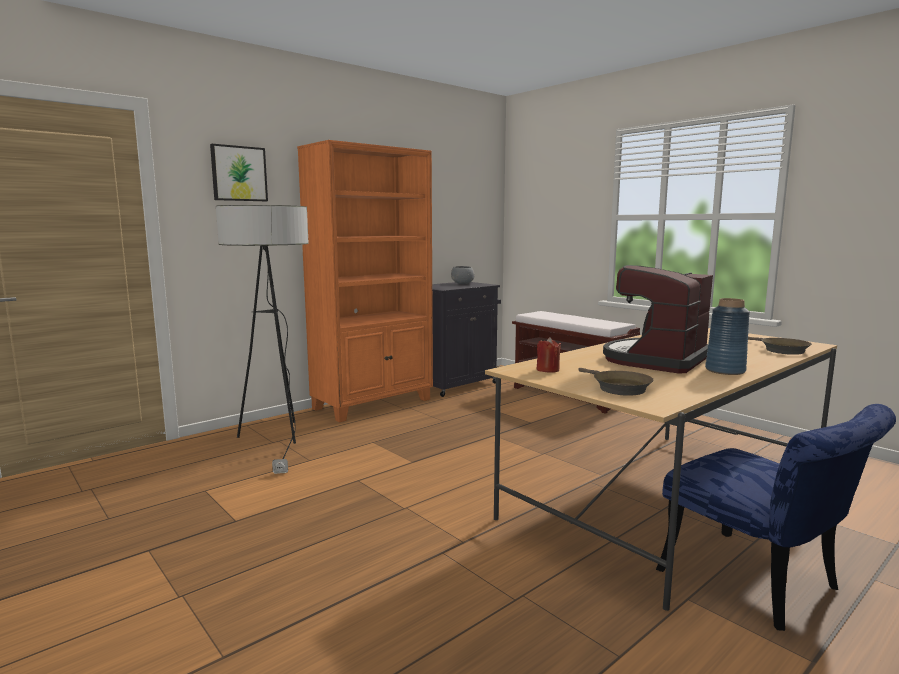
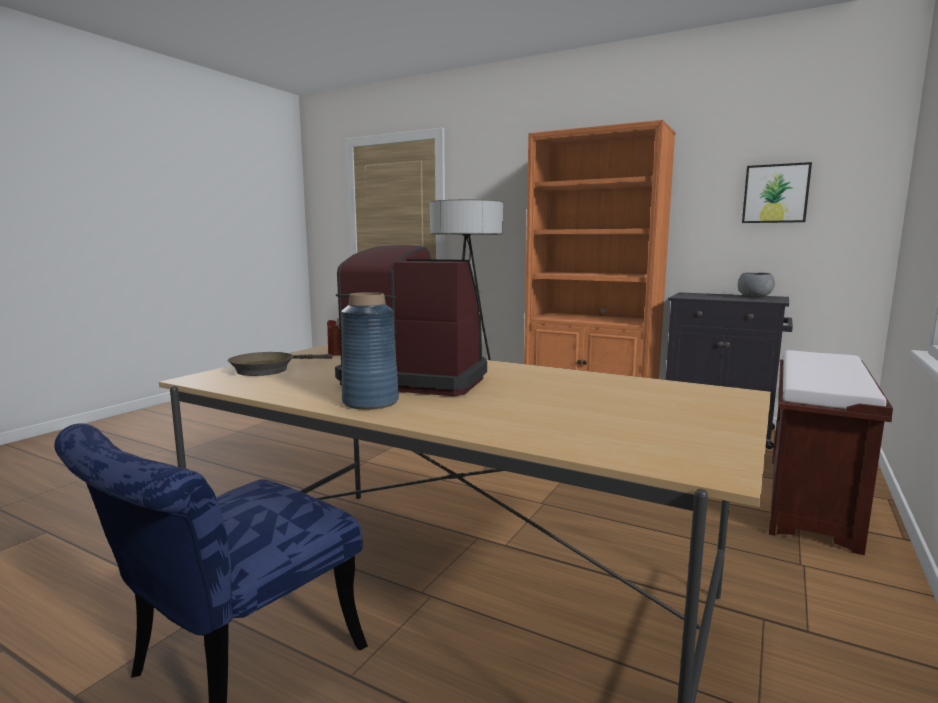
camera: 70 degrees right, 0 degrees up
picture [210,144,268,201] -> picture moved to [742,162,812,223]
brown frying pan [748,337,812,355] -> none

